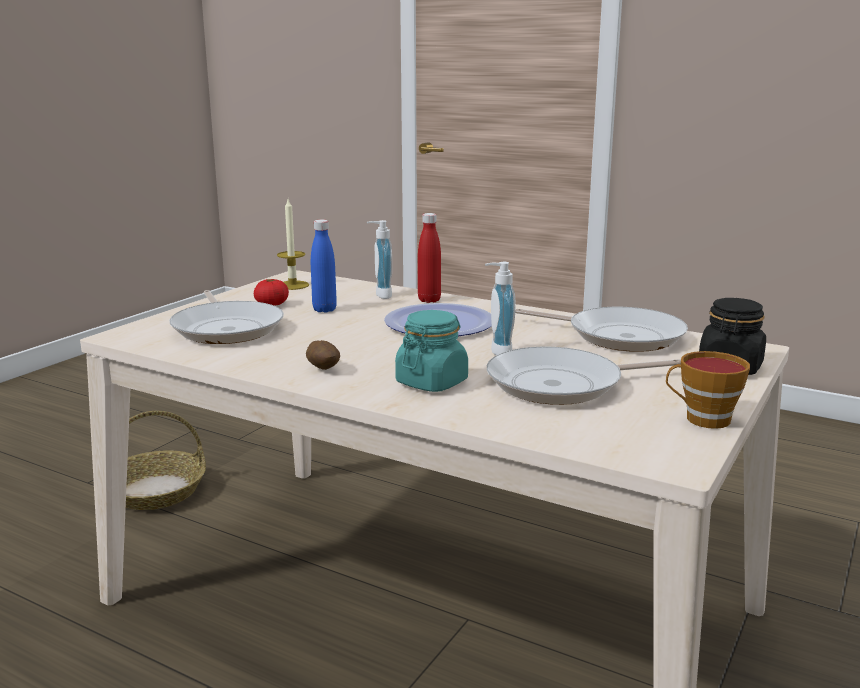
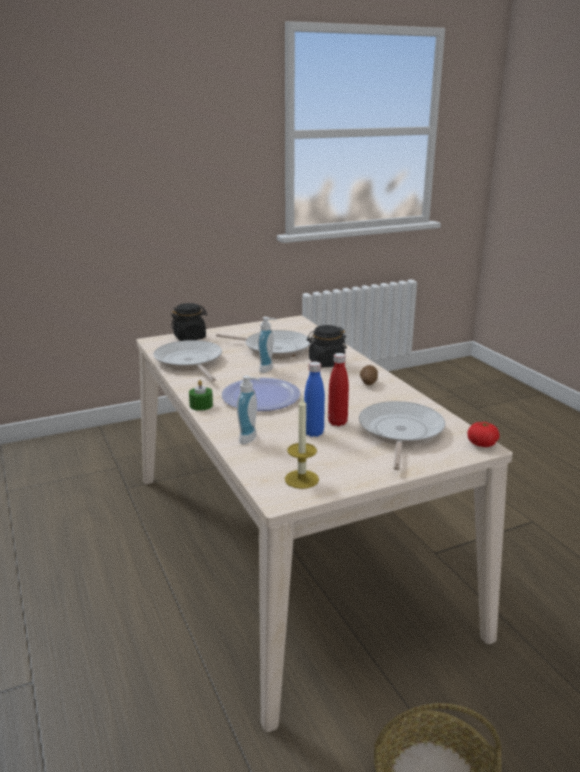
camera: 145 degrees left, 5 degrees up
tomato [254,279,289,306] -> tomato moved to [467,422,499,447]
turquoise jar [395,310,468,392] -> black jar [307,325,347,367]
red bottle [418,213,441,303] -> red bottle moved to [328,353,349,426]
cup [666,351,750,429] -> none
none -> green candle [189,380,213,411]

